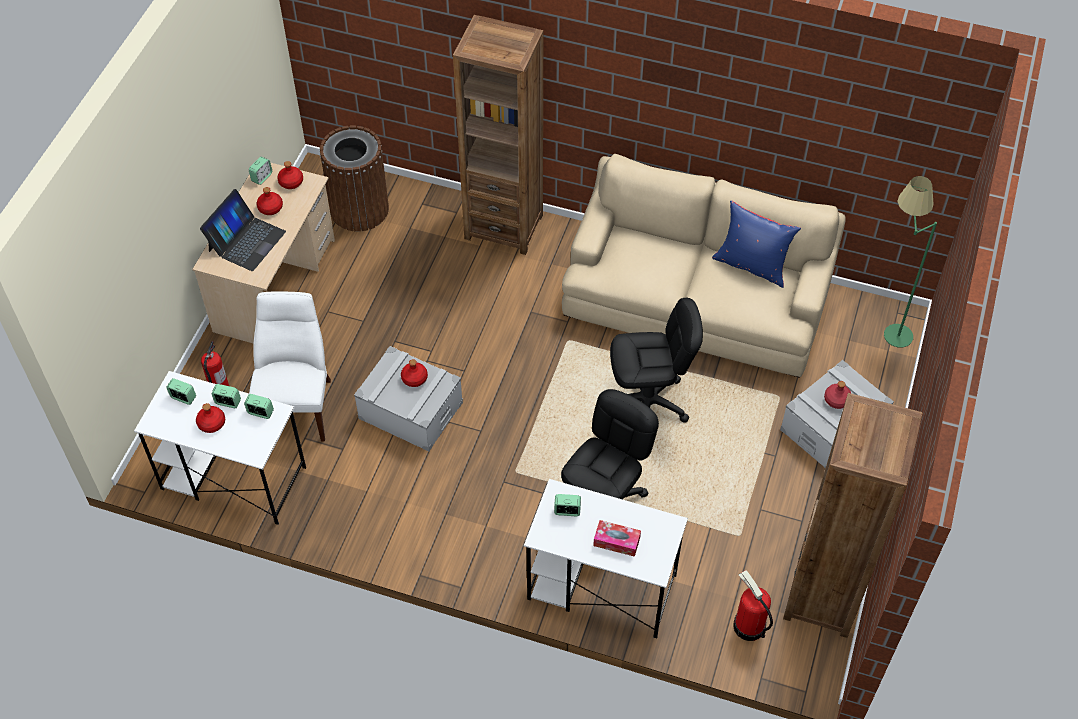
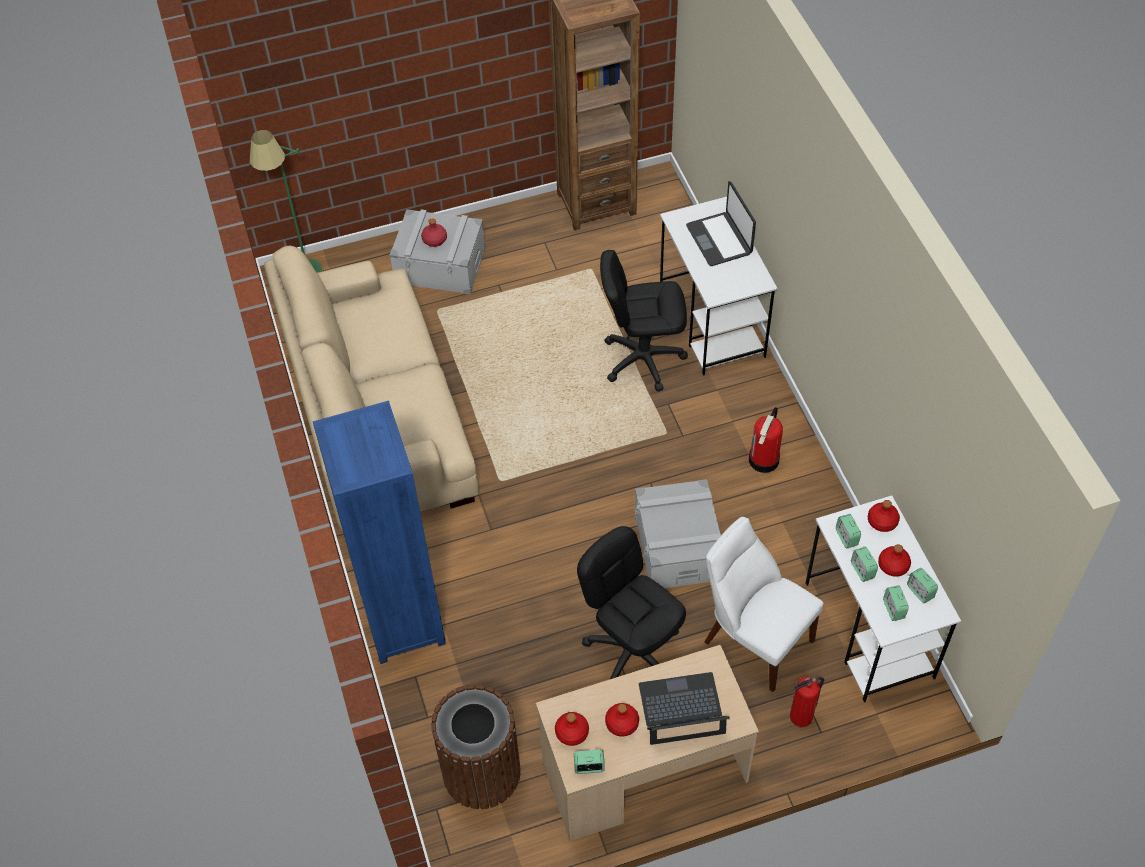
camera: 125 degrees left, 0 degrees up
white chair [249,291,331,441] -> white chair turned 75 degrees clockwise [704,517,823,692]
red bottle [401,359,428,387] -> red bottle moved to [868,500,900,532]
brown bookcase [453,15,543,255] -> blue bookcase [313,401,446,664]
alarm clock [554,494,581,516] -> alarm clock moved to [907,568,938,603]
tissue box [593,520,641,557] -> laptop [686,181,756,266]
black office chair [610,298,703,423] -> black office chair moved to [577,526,686,679]
blue pillow [712,201,801,288] -> none
fire extinguisher [733,570,773,641] -> fire extinguisher moved to [749,407,783,473]

